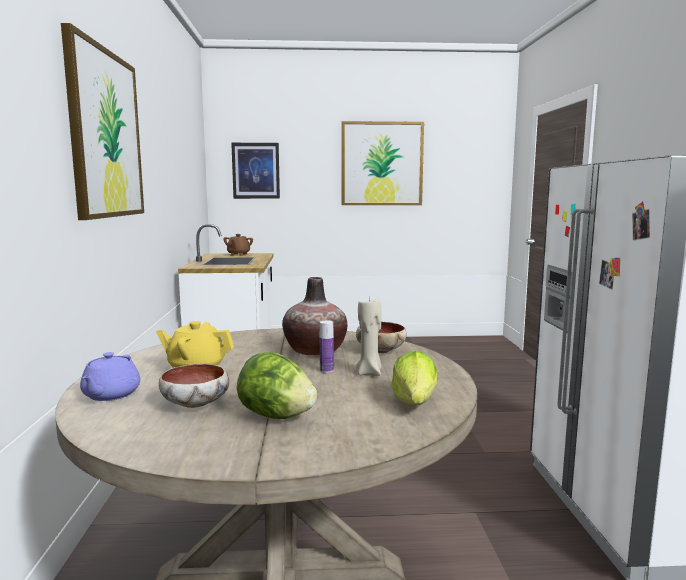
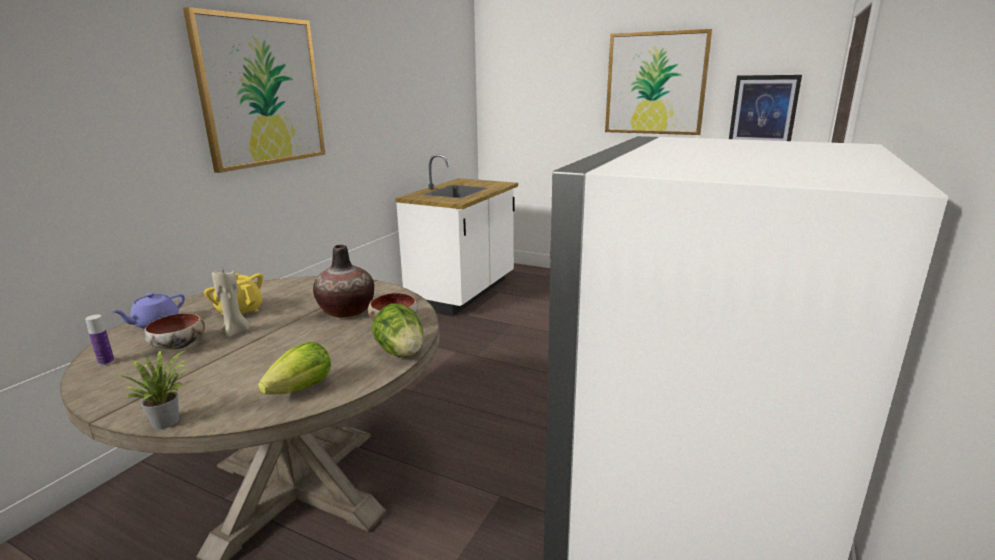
camera: 30 degrees right, 10 degrees up
brown teapot [223,234,253,256] -> none
picture [231,143,280,199] -> picture moved to [729,75,802,141]
lettuce [237,352,317,419] -> lettuce moved to [372,304,423,357]
bottle [320,321,334,373] -> bottle moved to [85,315,115,366]
beige candle [356,298,382,376] -> beige candle moved to [212,270,250,337]
none -> potted plant [115,350,188,429]

